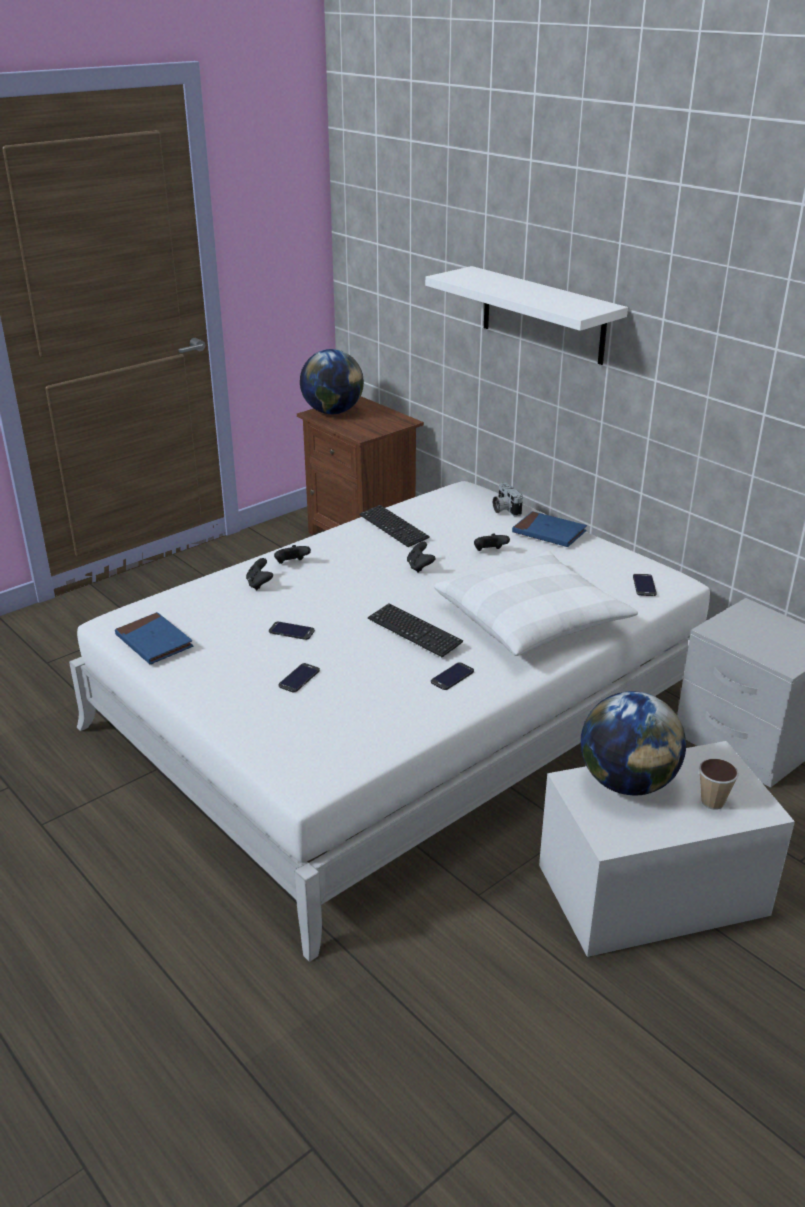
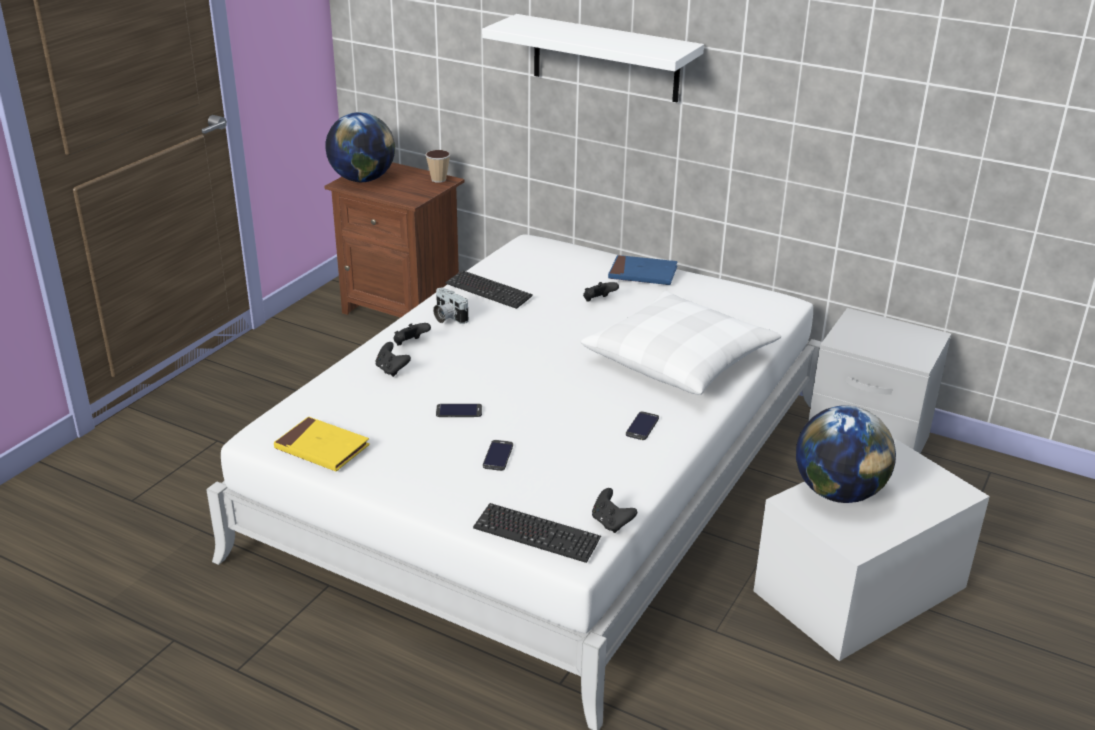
camera: 20 degrees left, 0 degrees up
blue book [115,612,193,664] -> yellow book [274,417,370,471]
keyboard [368,604,463,657] -> keyboard moved to [473,503,601,563]
black game controller [407,541,435,573] -> black game controller moved to [592,488,637,533]
camera [493,483,523,517] -> camera moved to [433,288,468,324]
phone [633,574,657,596] -> none
cup [699,759,739,810] -> cup moved to [426,150,450,183]

